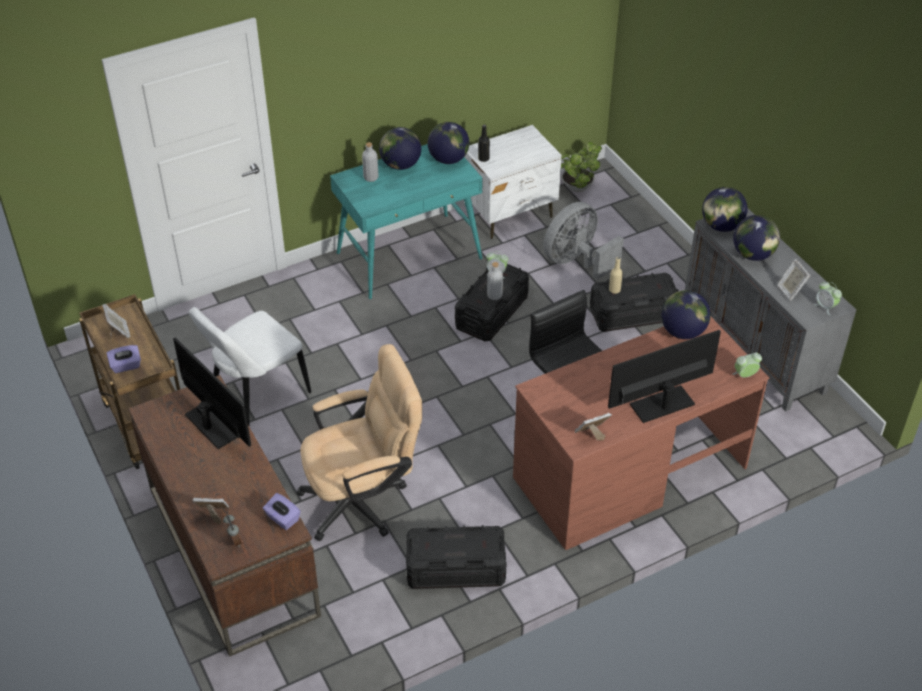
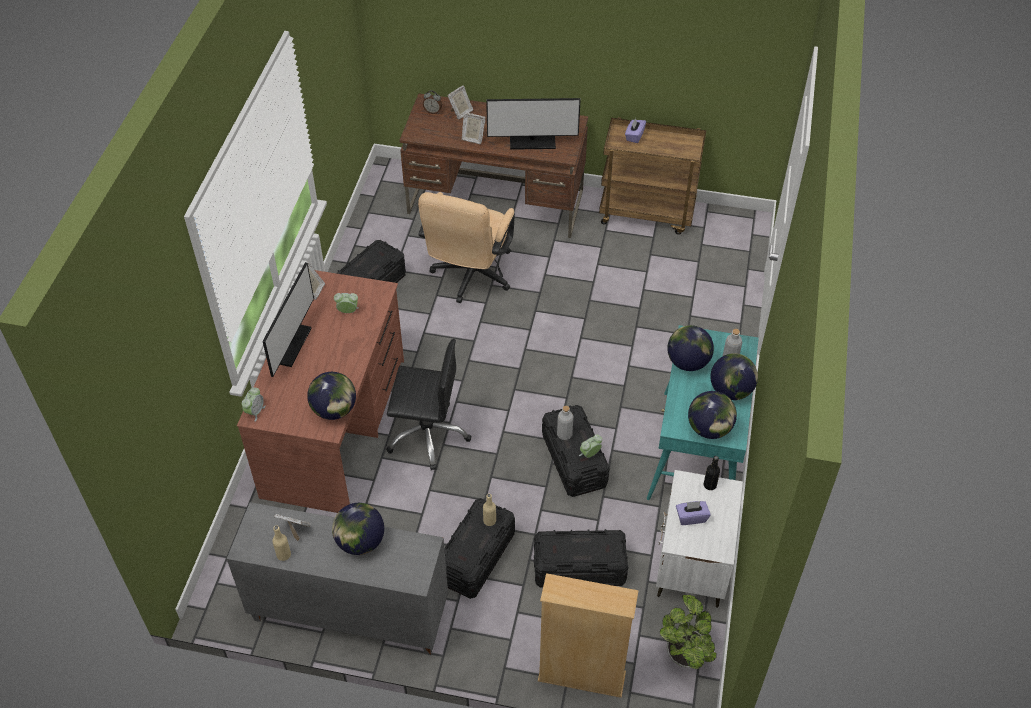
camera: 130 degrees right, 5 degrees up
picture frame [102,304,130,340] -> picture frame moved to [462,112,485,144]
white chair [189,307,311,425] -> none
purple tissue box [263,493,301,530] -> purple tissue box moved to [676,501,711,525]
grey fan [543,202,624,280] -> black storage box [534,529,628,587]
globe [702,187,748,232] -> globe moved to [667,325,714,371]
alarm clock [814,282,842,315] -> alarm clock moved to [334,293,358,313]
none -> beige bottle [272,526,291,561]
none -> beige bookcase [538,573,639,698]

